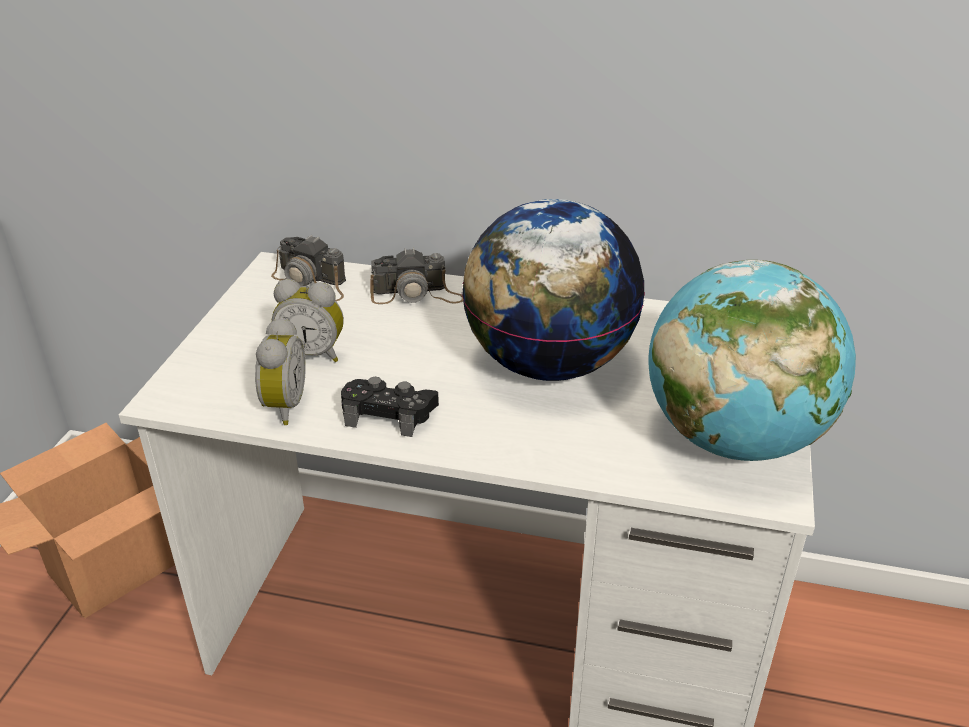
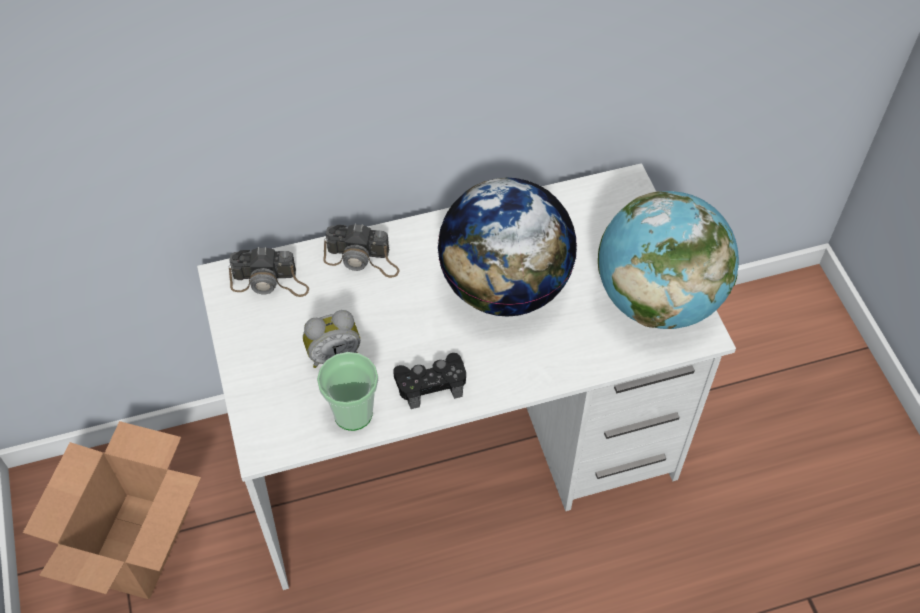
camera: 30 degrees left, 20 degrees up
alarm clock [255,317,306,425] -> cup [317,352,378,431]
camera [370,248,463,304] -> camera turned 45 degrees clockwise [323,223,399,278]

